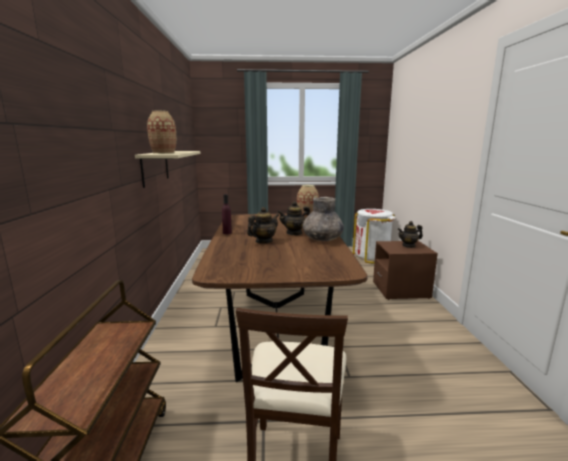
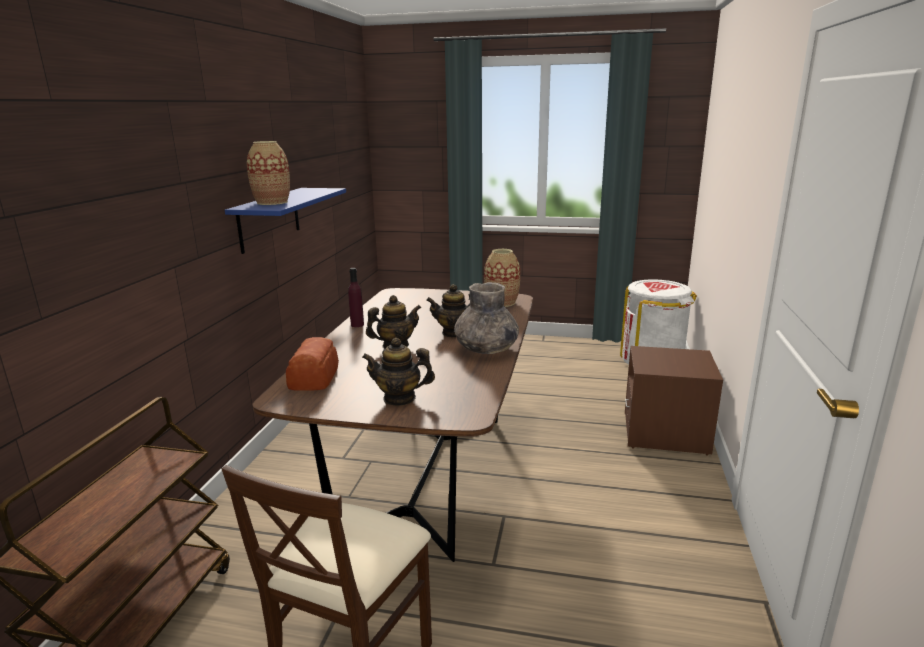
camera: 15 degrees right, 5 degrees up
beige shelf [135,151,201,188] -> blue shelf [225,188,346,254]
teapot [398,221,423,248] -> teapot moved to [362,338,435,406]
none -> bread [286,337,339,391]

